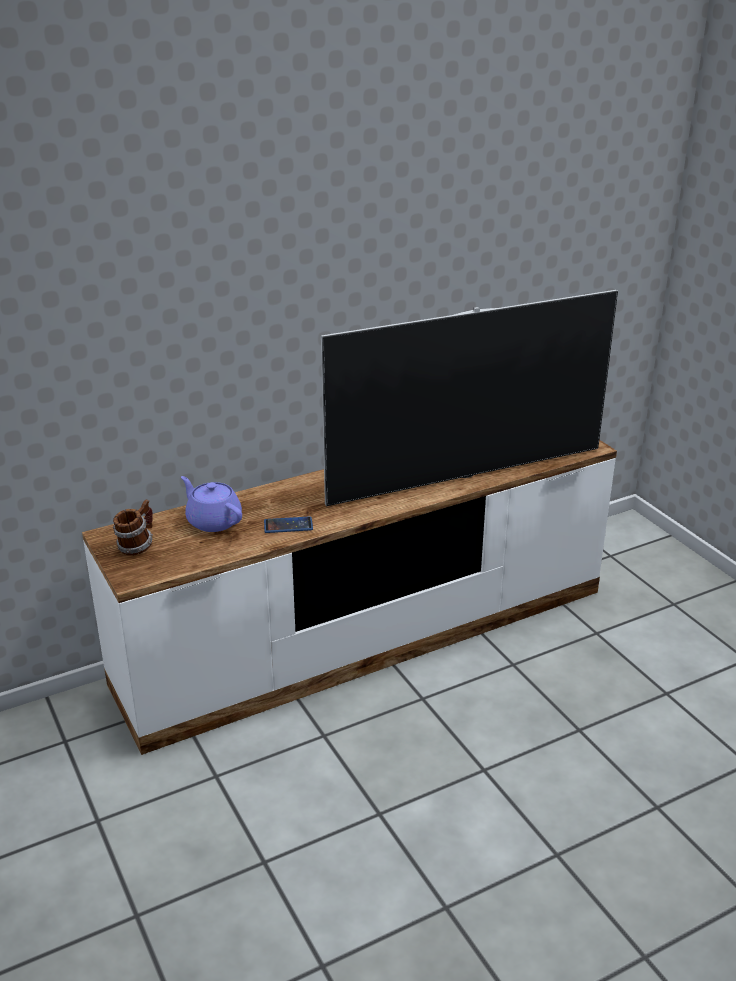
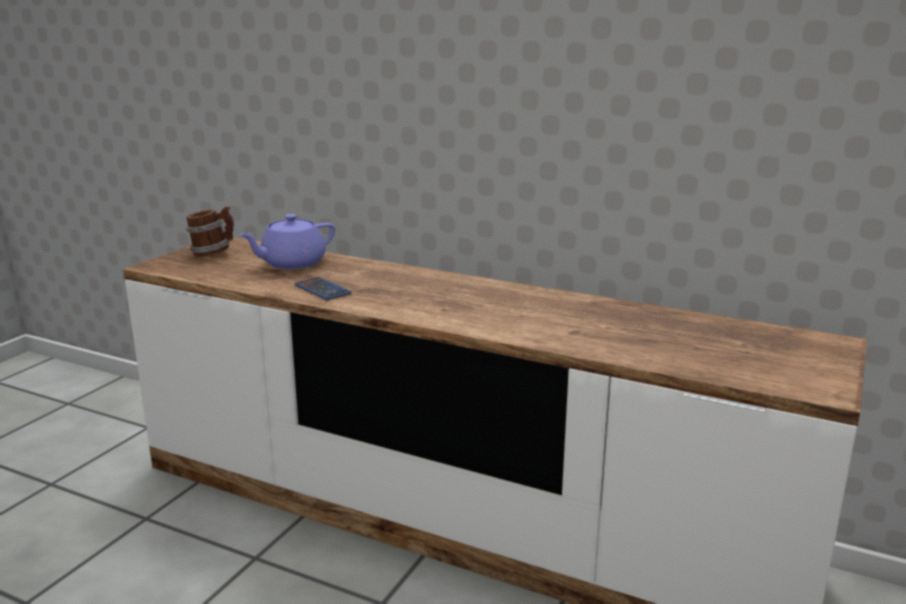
camera: 55 degrees right, 10 degrees down
purple teapot [181,476,242,532] -> purple teapot turned 135 degrees counterclockwise [239,214,335,269]
television [321,290,618,507] -> none

